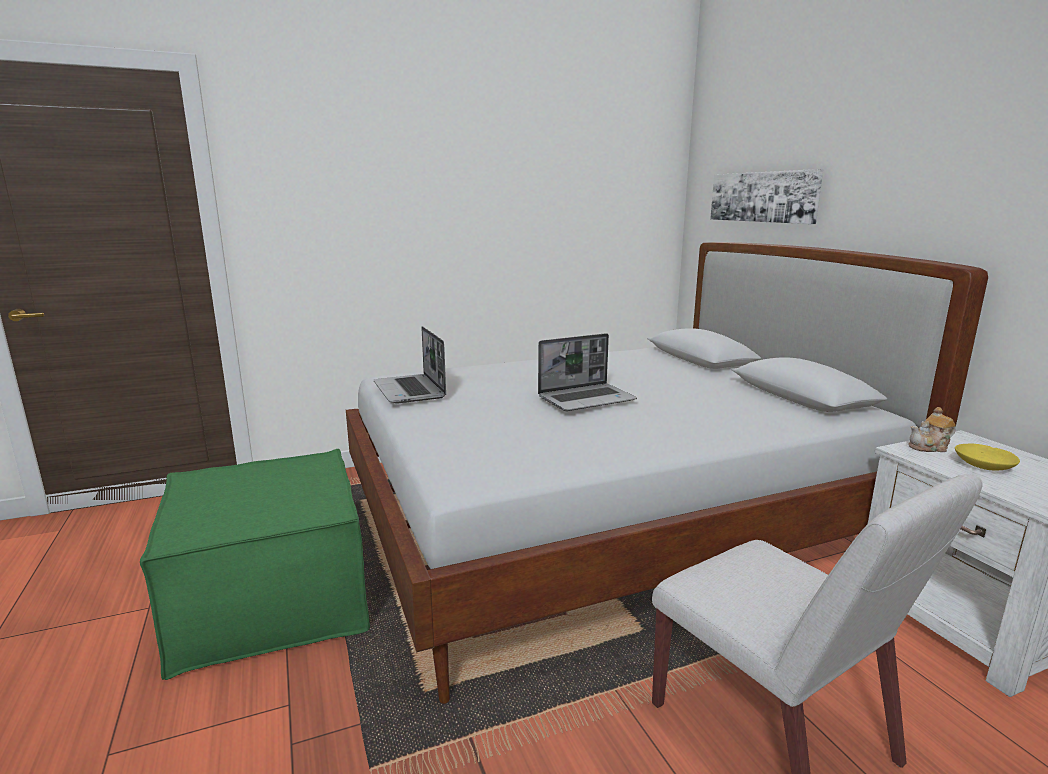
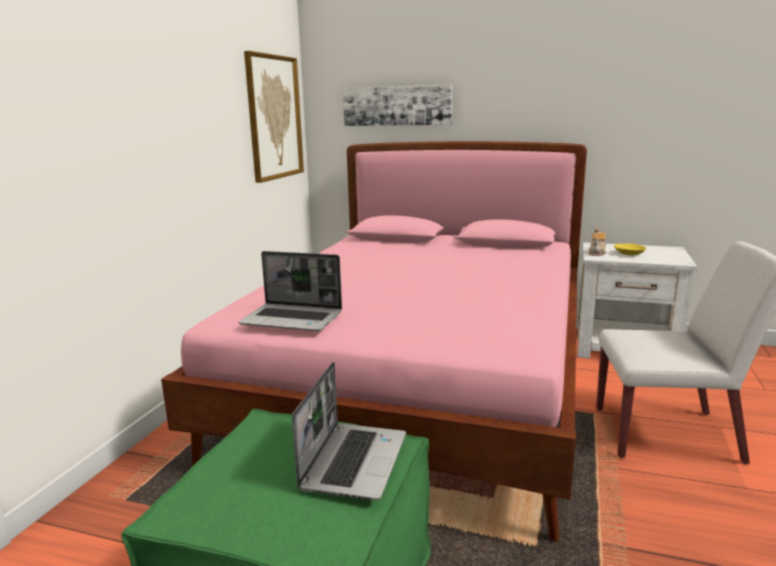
camera: 50 degrees left, 0 degrees up
white bed [346,242,988,704] -> pink bed [161,141,587,542]
laptop [538,333,637,411] -> laptop moved to [292,362,406,500]
none -> picture [244,51,304,183]

